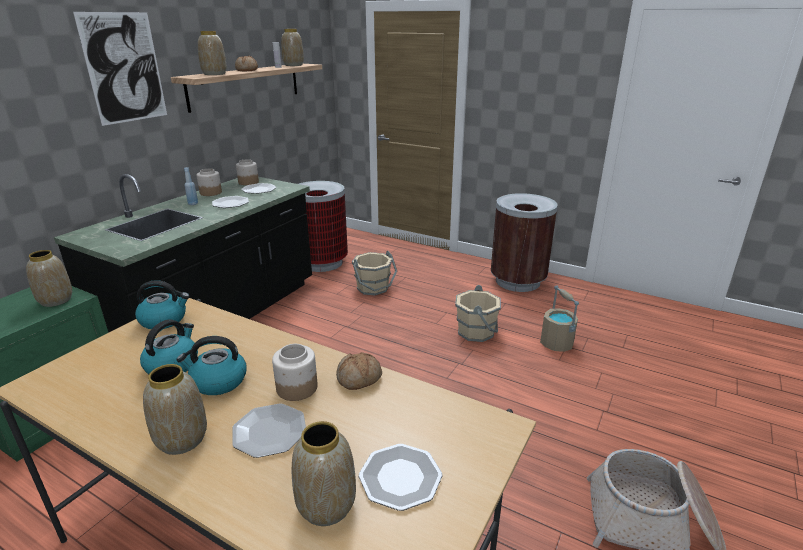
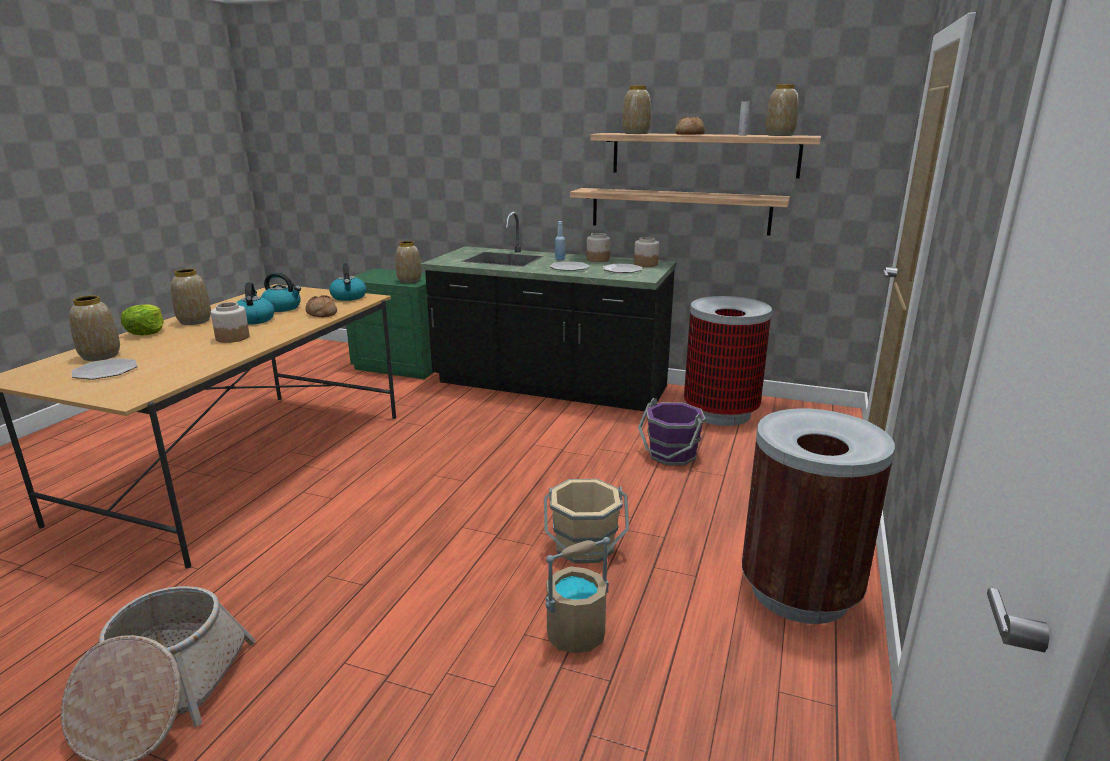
camera: 80 degrees right, 5 degrees down
picture [73,12,167,126] -> none
plate [232,404,306,458] -> none
bread [336,352,382,390] -> bread moved to [305,295,337,317]
beige bucket [352,251,397,296] -> purple bucket [638,398,706,465]
none -> lettuce [121,304,164,335]
none -> shelf [570,188,790,236]

